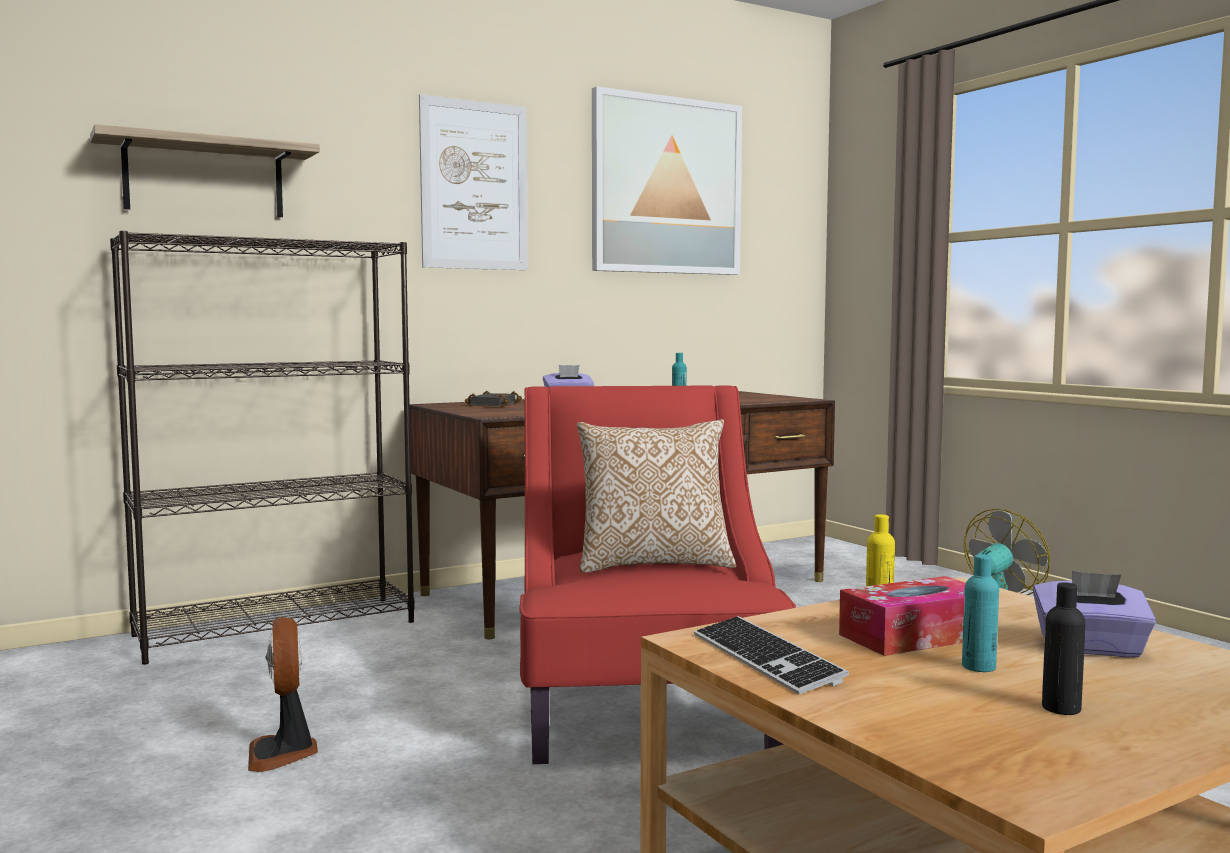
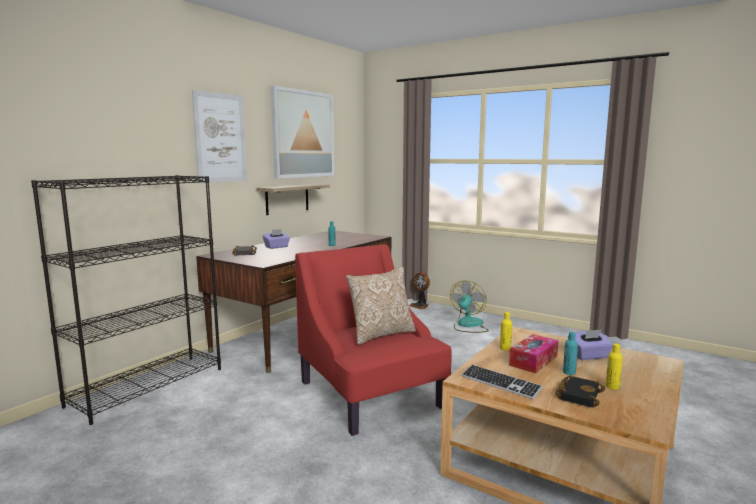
camera: 25 degrees left, 5 degrees up
shelf [90,124,320,217] -> shelf moved to [257,184,330,215]
fan [248,617,318,772] -> fan moved to [409,272,430,309]
black bottle [1042,582,1086,715] -> yellow bottle [606,343,623,390]
none -> black book [555,375,605,408]

